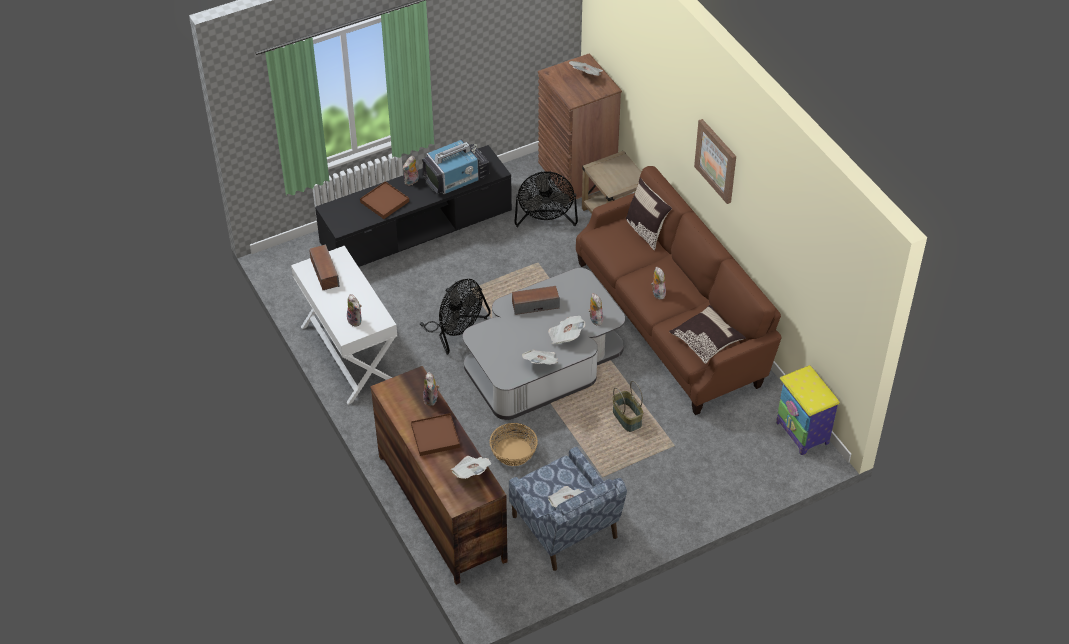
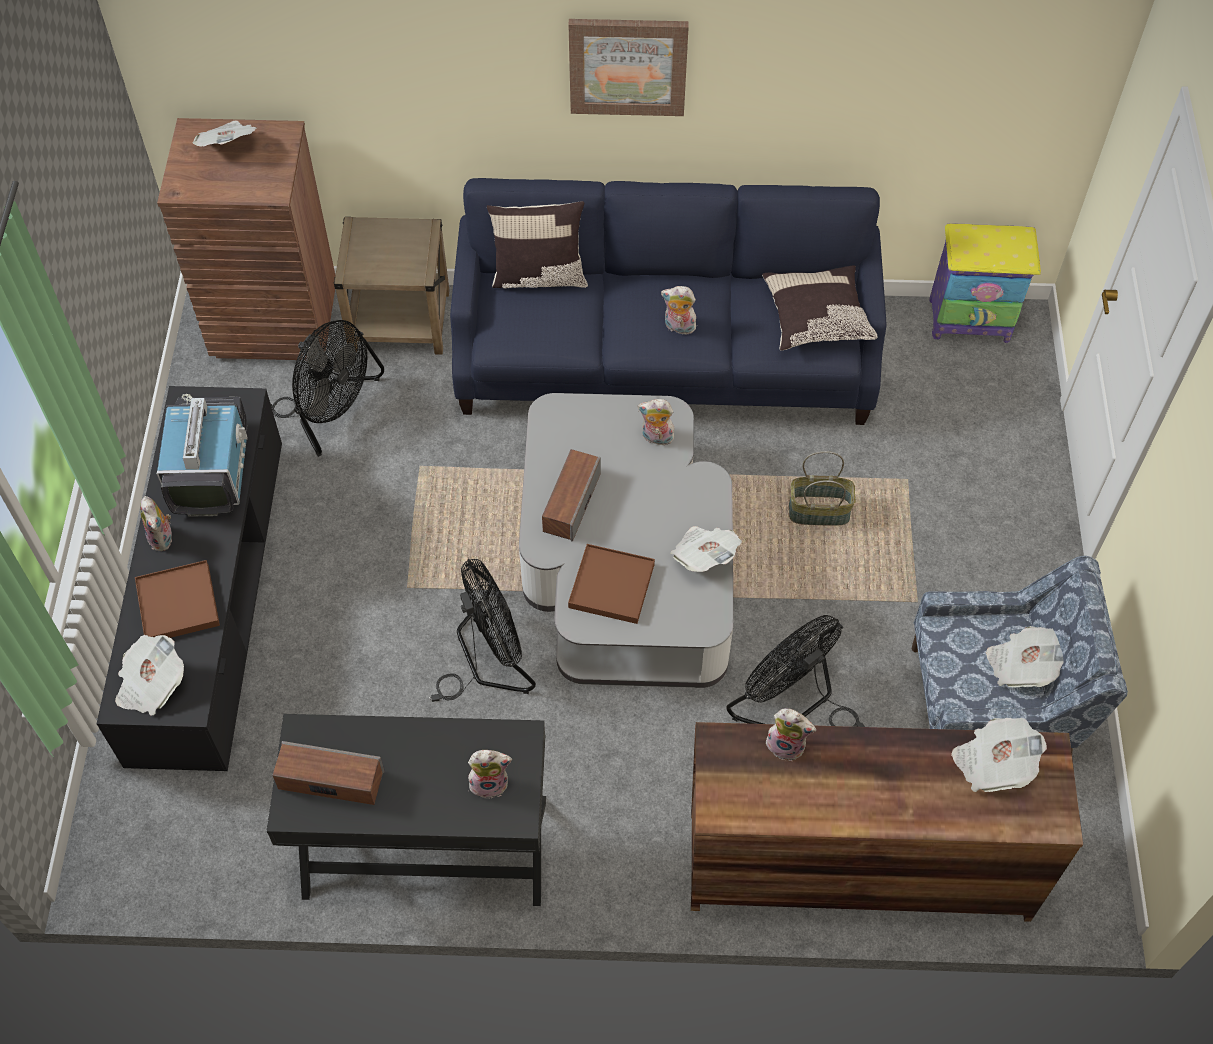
camera: 60 degrees left, 10 degrees up
white console table [291,246,397,405] -> black console table [266,714,546,906]
brown tray [411,413,460,456] -> brown tray moved to [568,544,655,624]
basket [490,423,538,466] -> black fan [726,615,865,727]
newspaper [548,316,585,344] -> newspaper moved to [115,635,184,716]
brown sofa [576,166,782,415] -> blue sofa [450,178,886,425]

